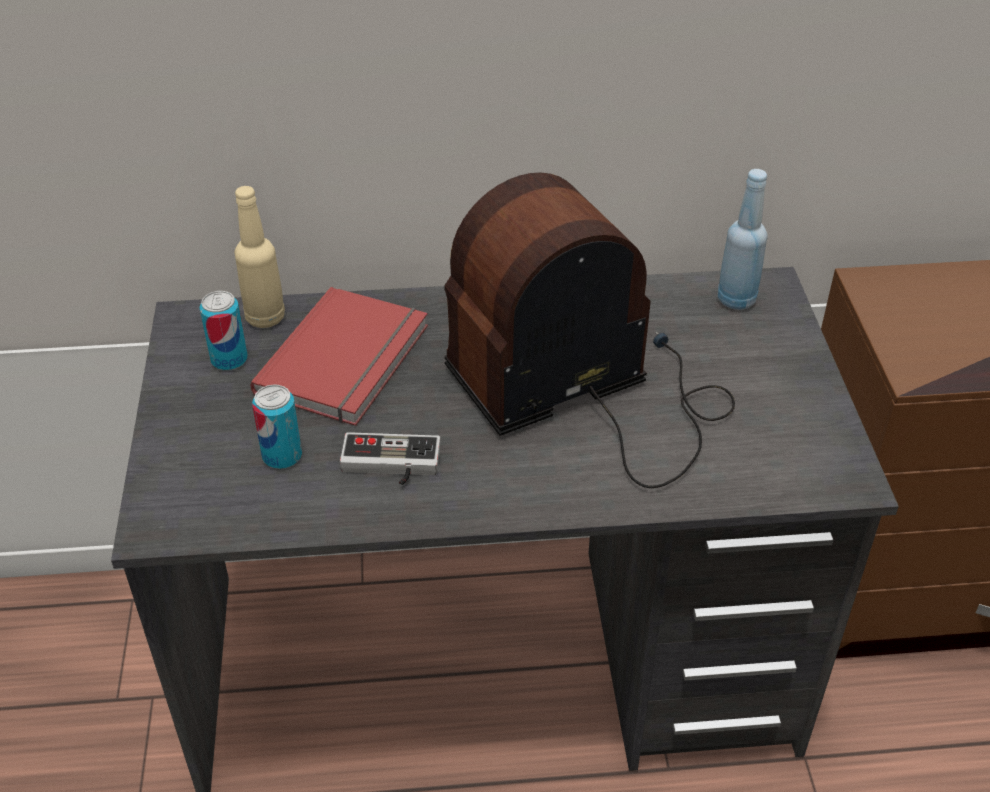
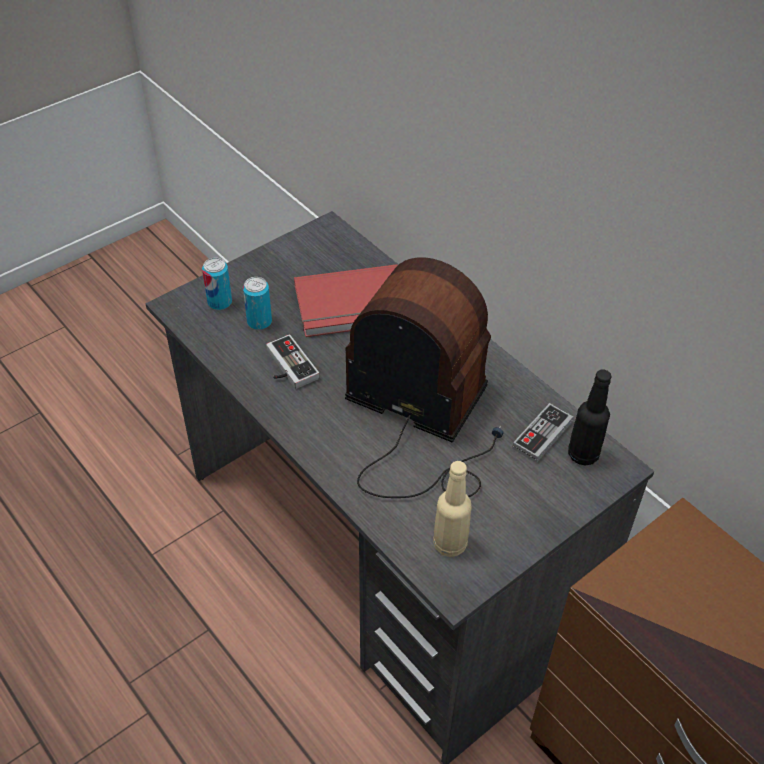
camera: 55 degrees right, 5 degrees up
can [200,291,248,371] -> can moved to [202,258,232,310]
beige bottle [234,186,285,328] -> beige bottle moved to [433,461,472,557]
blue bottle [718,169,768,310] -> black bottle [568,370,611,466]
none -> game controller [512,403,573,463]

